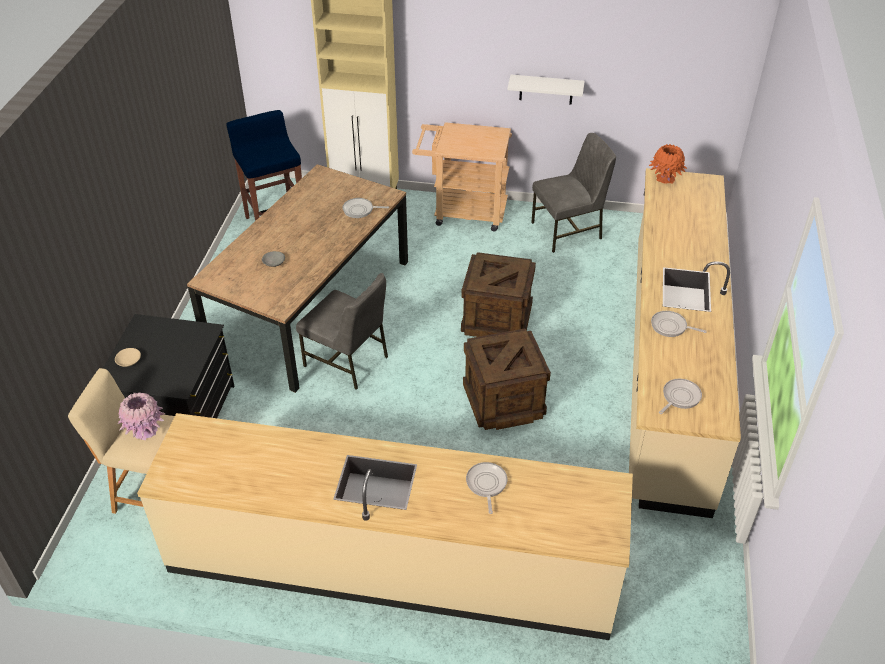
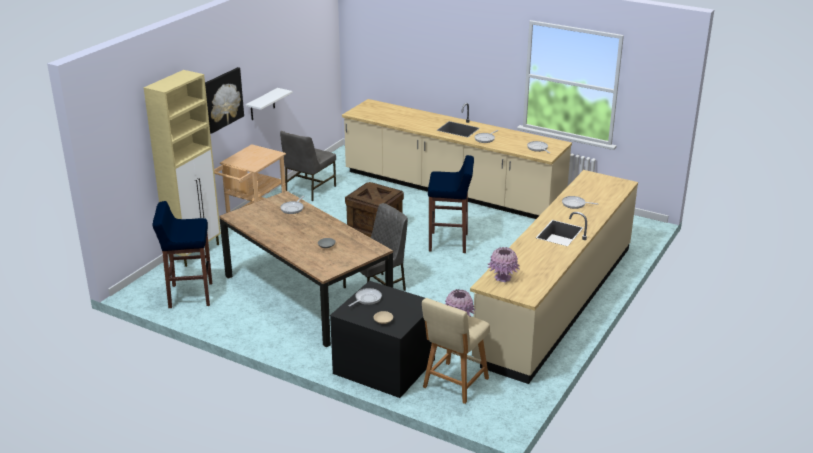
camera: 70 degrees left, 15 degrees down
crate [463,328,551,430] -> blue stool [428,155,474,253]
grey chair [531,133,616,253] -> grey chair turned 150 degrees counterclockwise [280,131,336,201]
orange vase [649,144,687,184] -> none
none -> picture [205,67,244,134]
none -> frying pan [348,288,382,306]
none -> pink vase [487,247,520,282]

